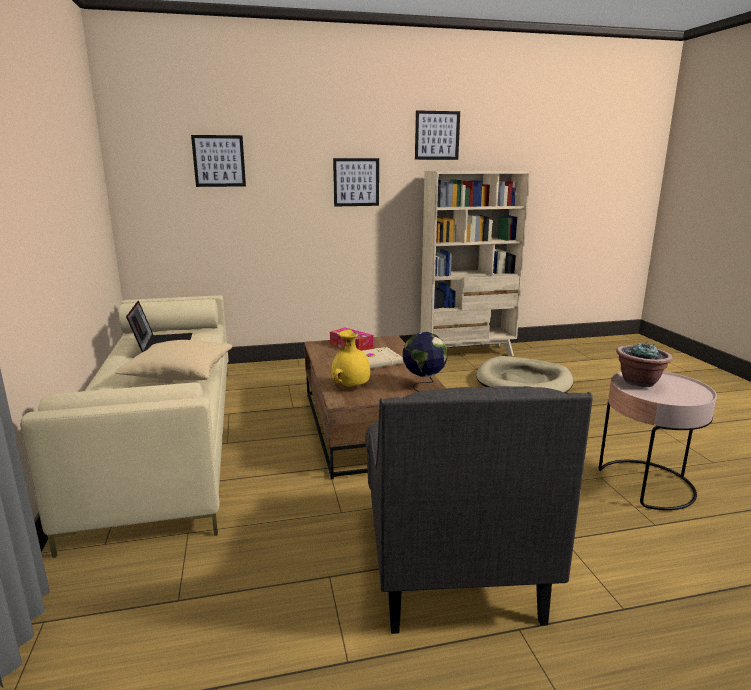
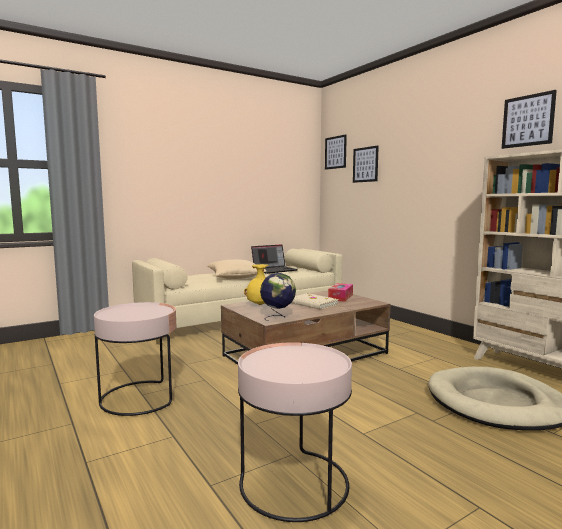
camera: 70 degrees right, 10 degrees down
picture [333,158,379,207] -> picture moved to [325,134,347,170]
grey armchair [365,386,593,634] -> pink side table [94,302,176,416]
potted plant [616,342,673,387] -> none

